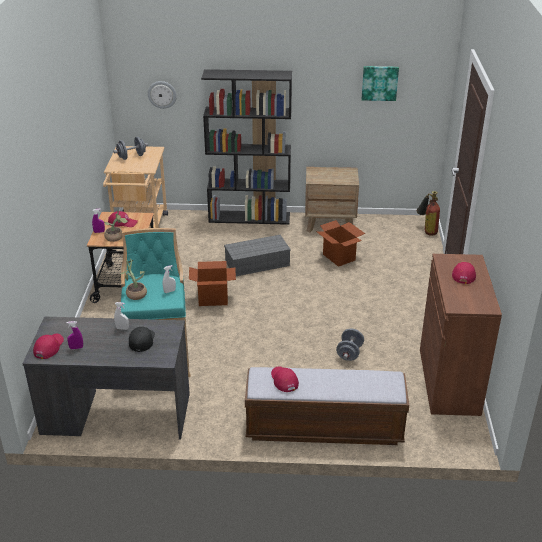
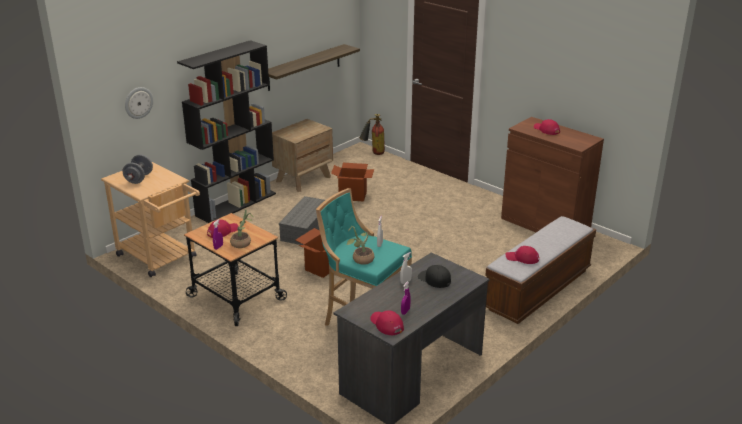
camera: 50 degrees left, 5 degrees down
grey dumbbell [336,329,364,361] -> none
picture [362,66,399,101] -> none
none -> shelf [268,44,360,91]

